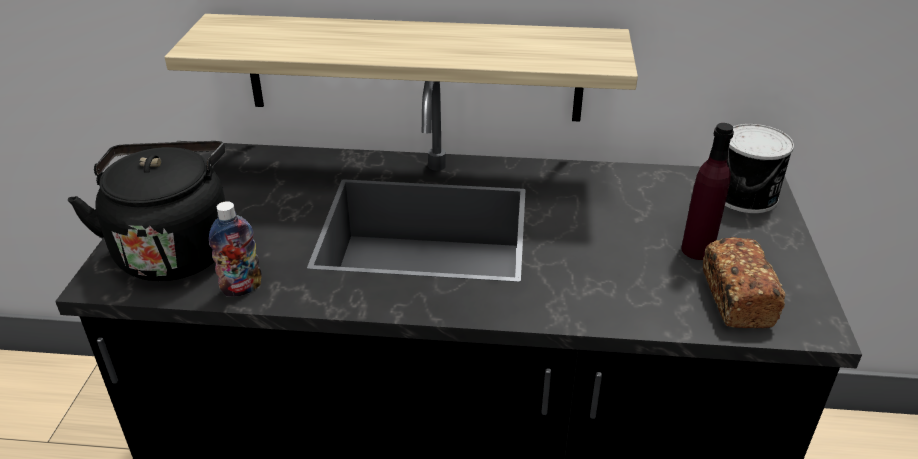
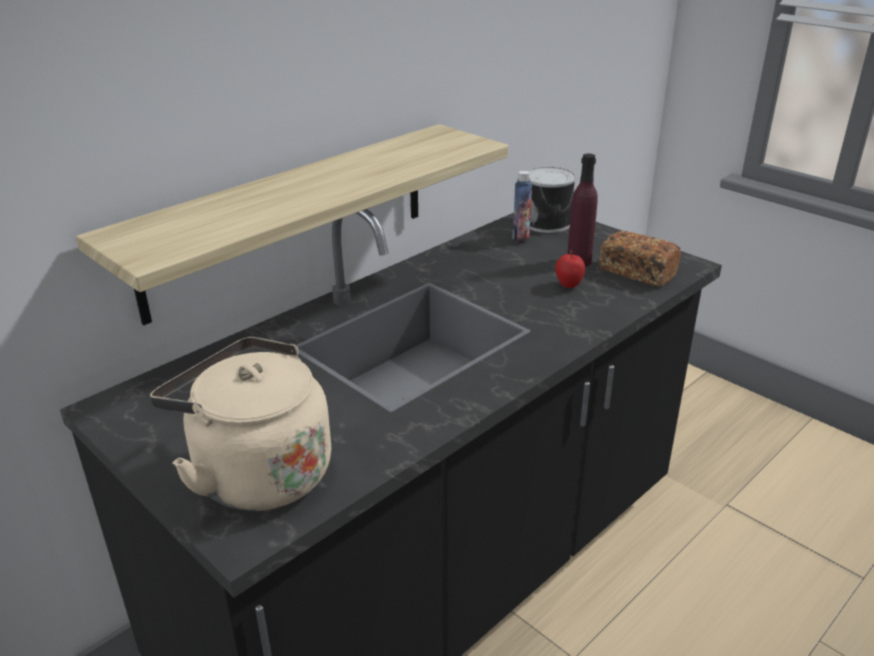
camera: 50 degrees left, 5 degrees down
black kettle [68,141,226,281] -> beige kettle [150,337,331,511]
bottle [209,201,261,297] -> bottle moved to [513,170,532,243]
none -> apple [555,250,585,288]

